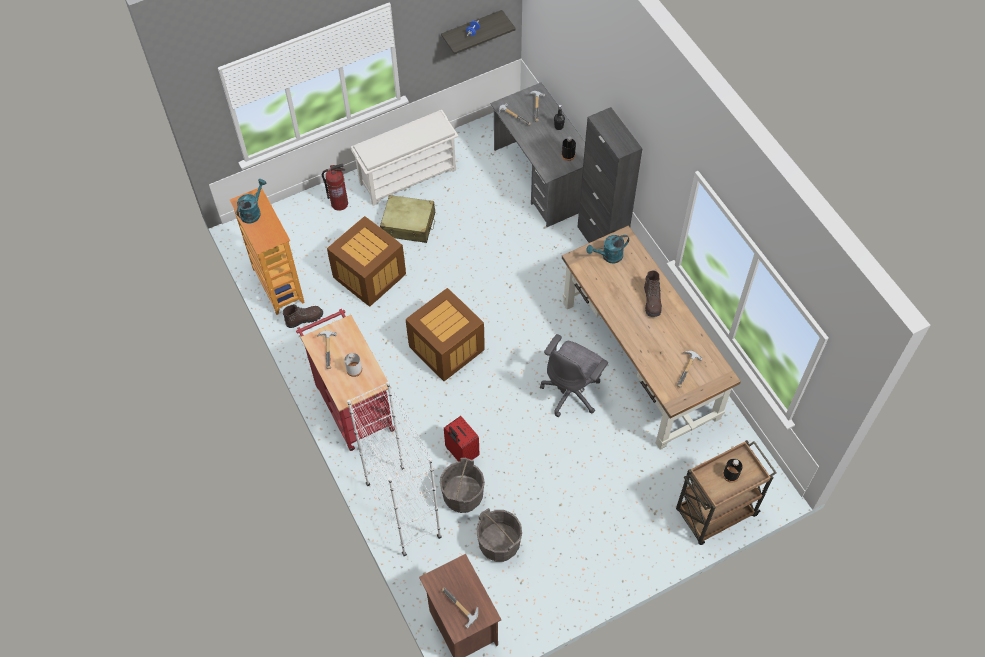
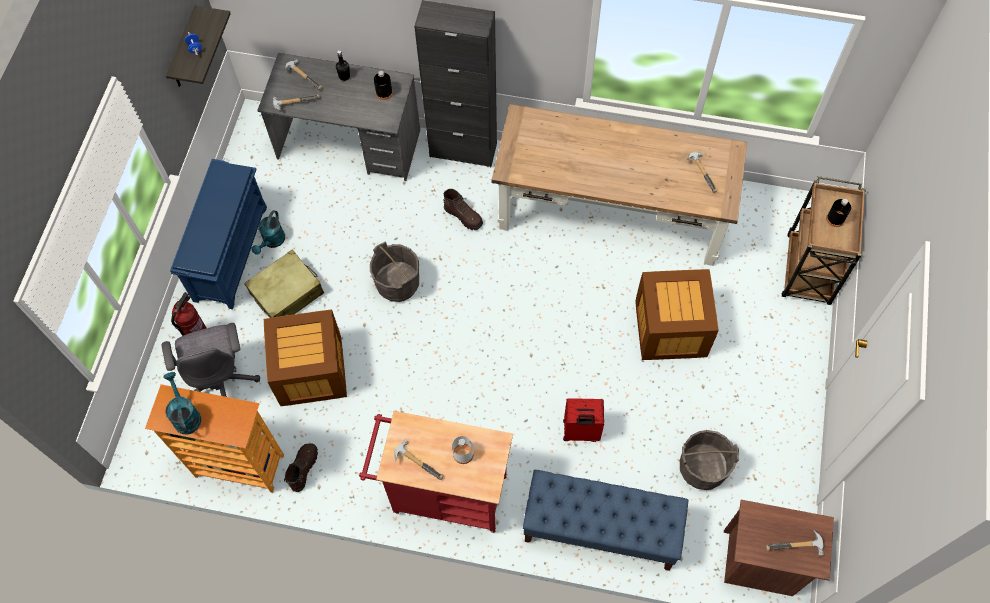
camera: 50 degrees left, 5 degrees up
white bookcase [347,382,442,556] -> blue bench [523,470,688,571]
white shoe rack [351,110,458,206] -> blue shoe rack [170,159,267,309]
crate [406,288,485,381] -> crate moved to [635,269,719,360]
grey bucket [440,458,485,513] -> grey bucket moved to [370,241,419,302]
grey office chair [540,334,608,417] -> grey office chair moved to [162,323,260,397]
turquoise watering can [586,235,629,263] -> turquoise watering can moved to [252,210,285,255]
brown boot [644,270,662,317] -> brown boot moved to [443,189,483,230]

